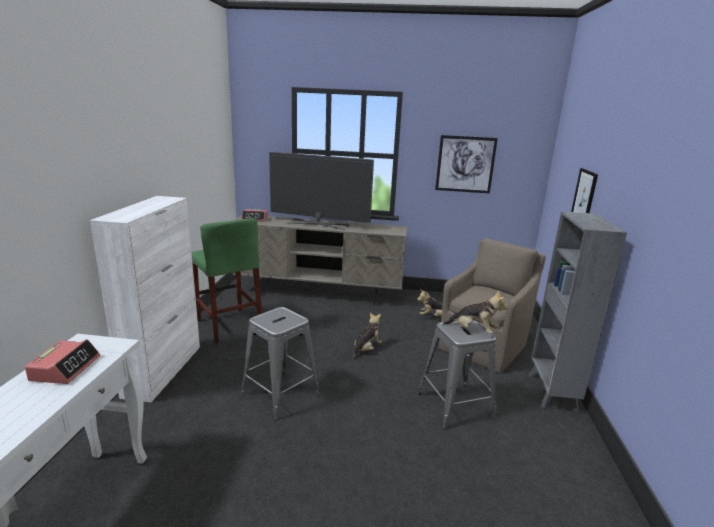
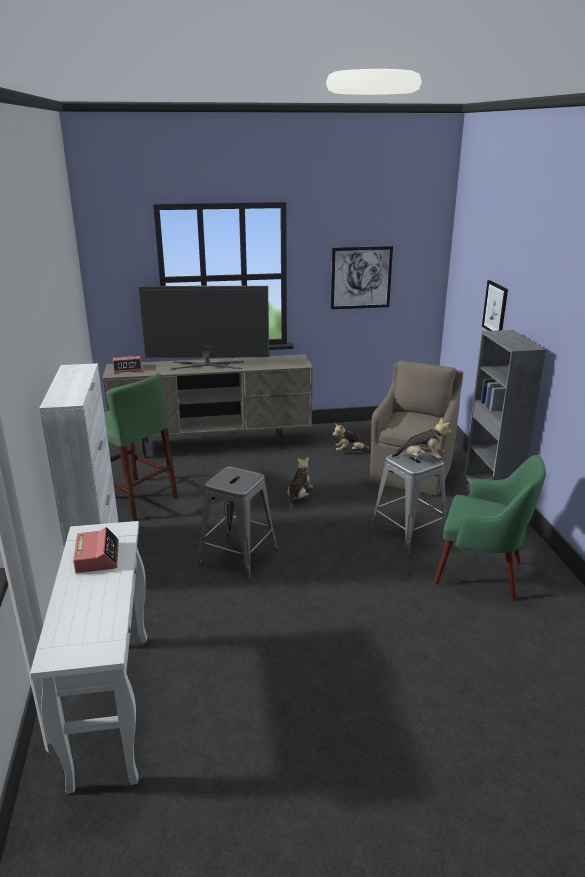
camera: 15 degrees left, 5 degrees up
none -> green armchair [434,455,546,601]

